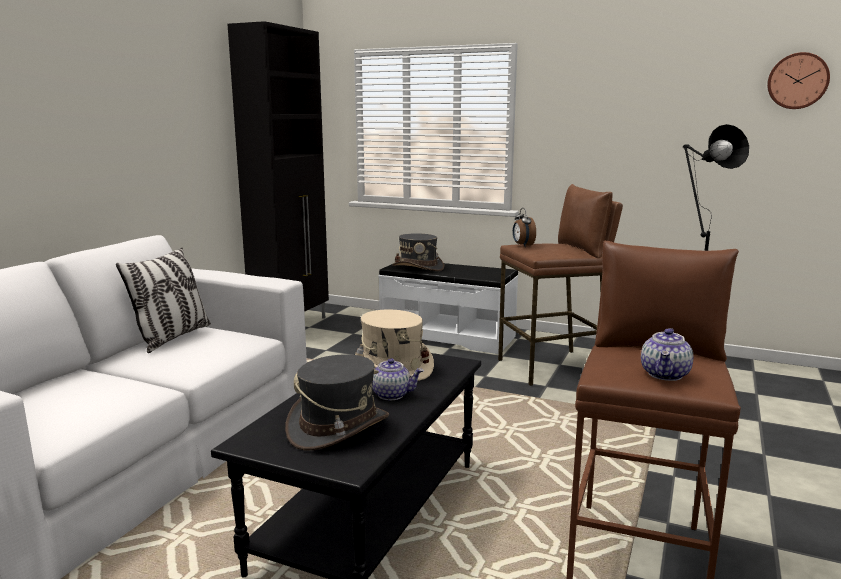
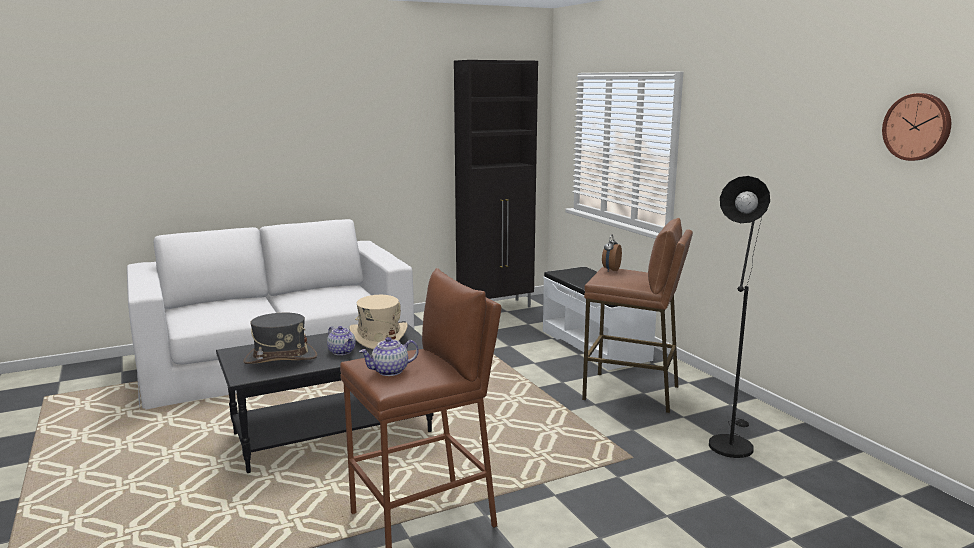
camera: 40 degrees right, 0 degrees up
pillow [116,248,211,353] -> none
grey hat [392,233,444,271] -> none

